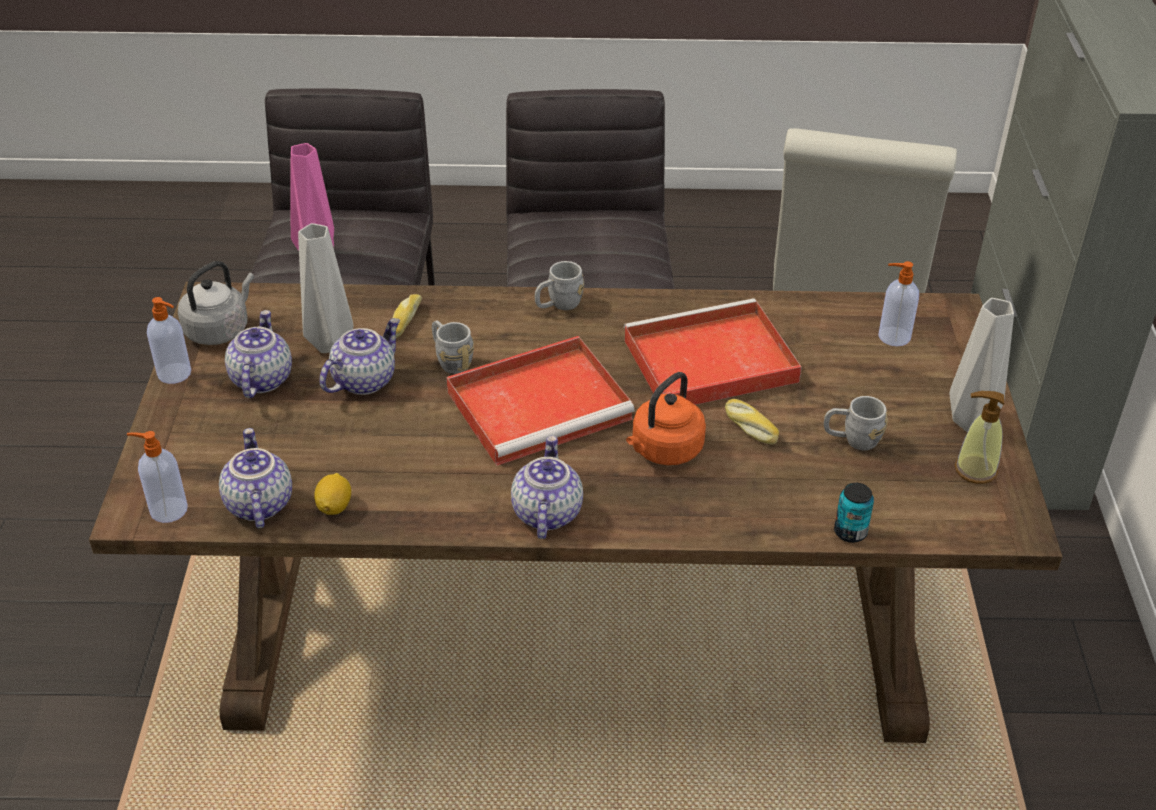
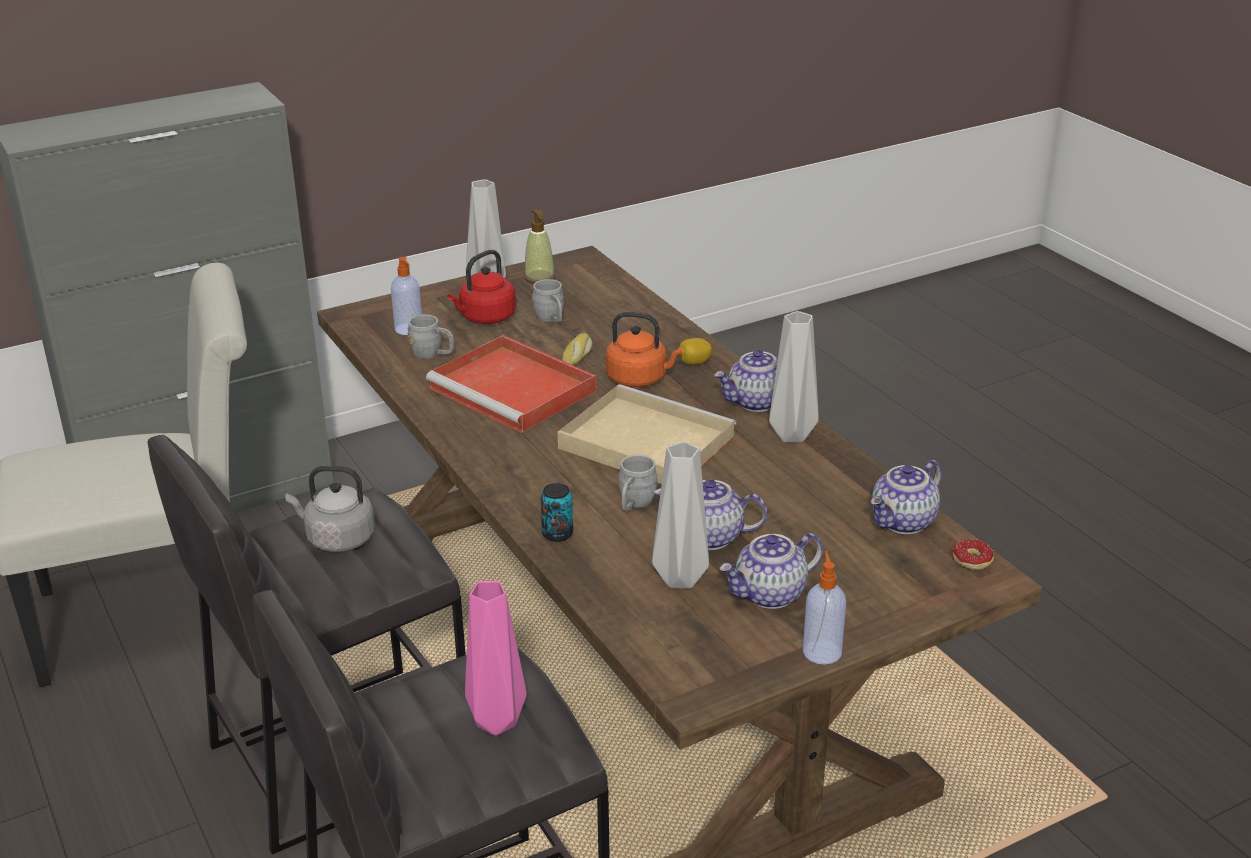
camera: 120 degrees left, 10 degrees down
soap dispenser [127,431,188,523] -> donut [952,539,994,570]
grey kettle [178,261,254,345] -> grey kettle moved to [285,466,375,552]
lemon [314,473,351,515] -> lemon moved to [679,338,712,365]
bread [393,294,422,338] -> none
red tray [447,336,635,466] -> beige tray [557,384,736,484]
grey mug [535,261,584,310] -> grey mug moved to [407,314,454,359]
can [834,483,874,543] -> can moved to [541,483,573,542]
none -> red kettle [447,250,516,324]
none -> grey vase [769,311,819,442]

